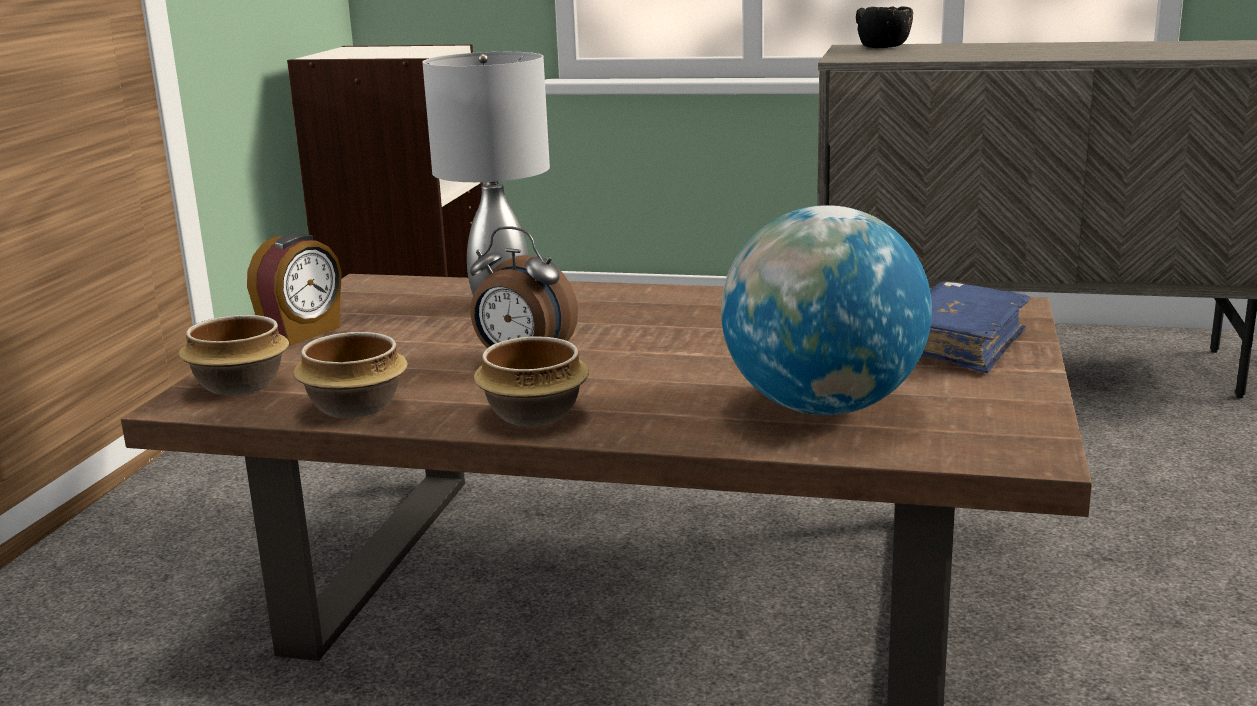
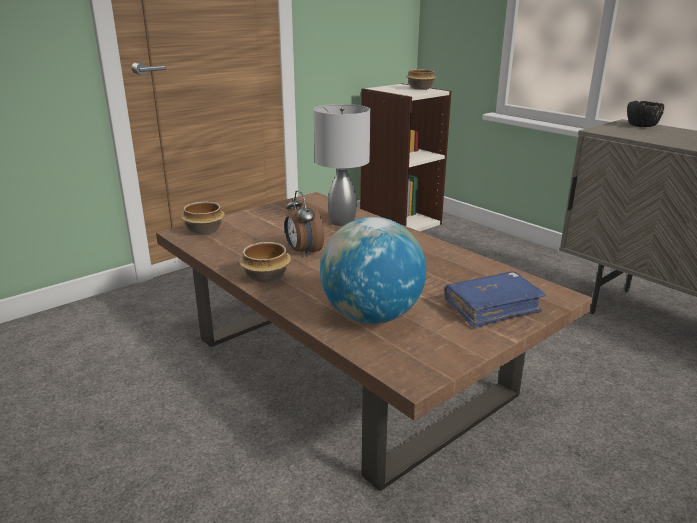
camera: 35 degrees right, 5 degrees up
alarm clock [247,233,342,346] -> none
bowl [293,332,408,418] -> bowl moved to [406,69,436,90]

